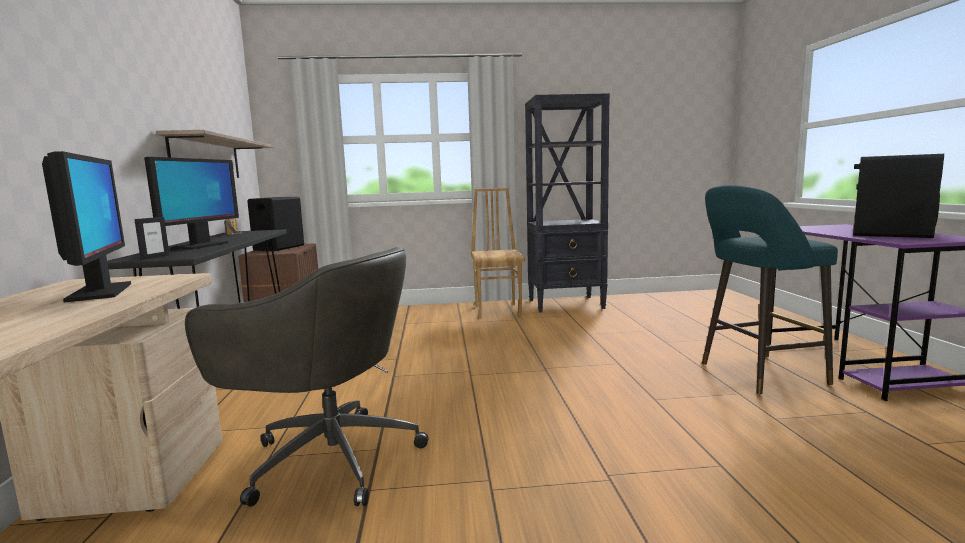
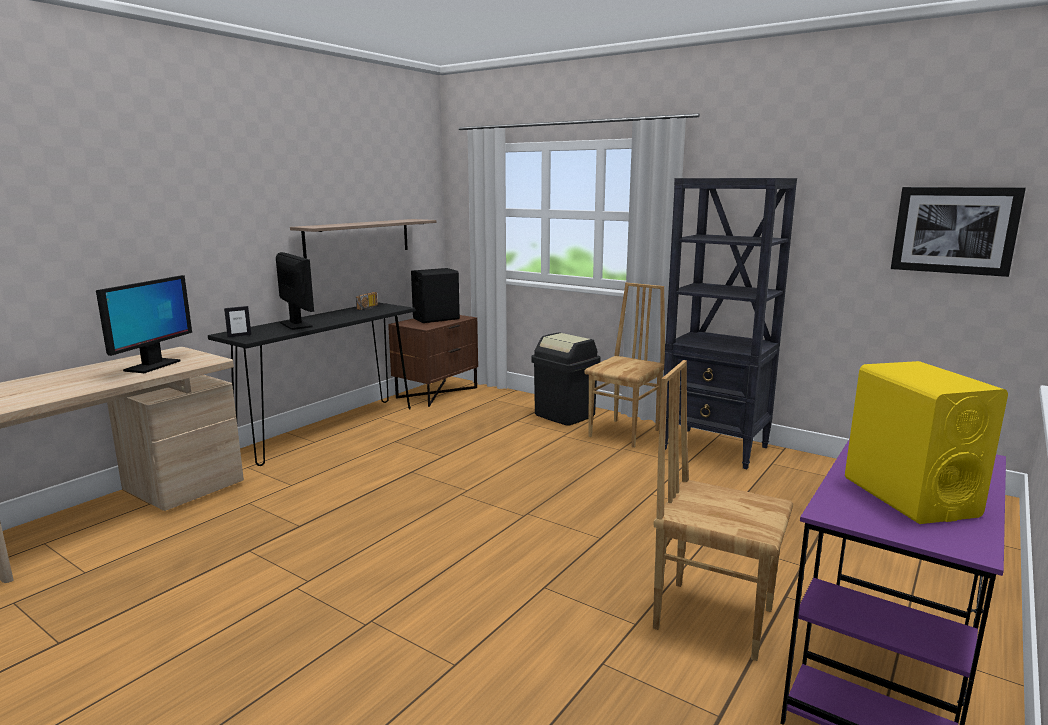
camera: 40 degrees right, 5 degrees up
monitor [144,157,239,250] -> monitor turned 90 degrees counterclockwise [276,252,314,330]
grey office chair [185,247,428,507] -> none
turquoise stool [702,185,838,394] -> brown chair [653,360,793,661]
black speaker [853,154,944,238] -> yellow speaker [845,361,1008,524]
none -> black trash can [531,332,601,426]
none -> picture [891,187,1026,277]

